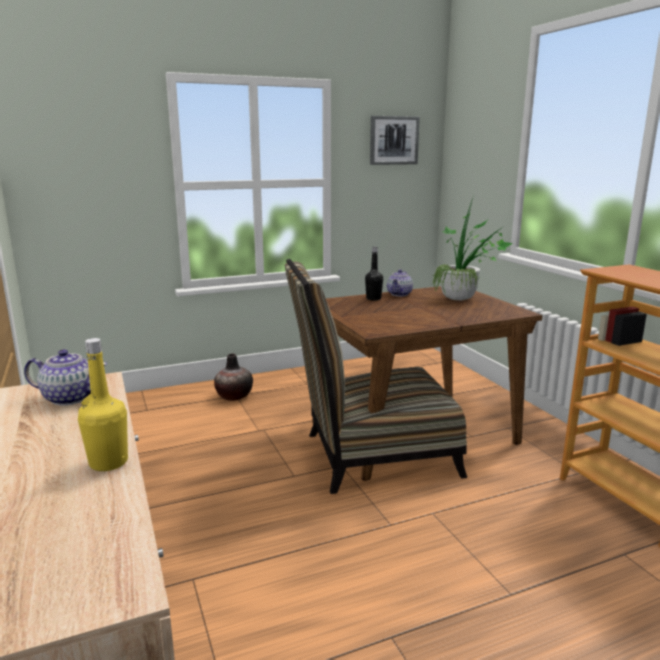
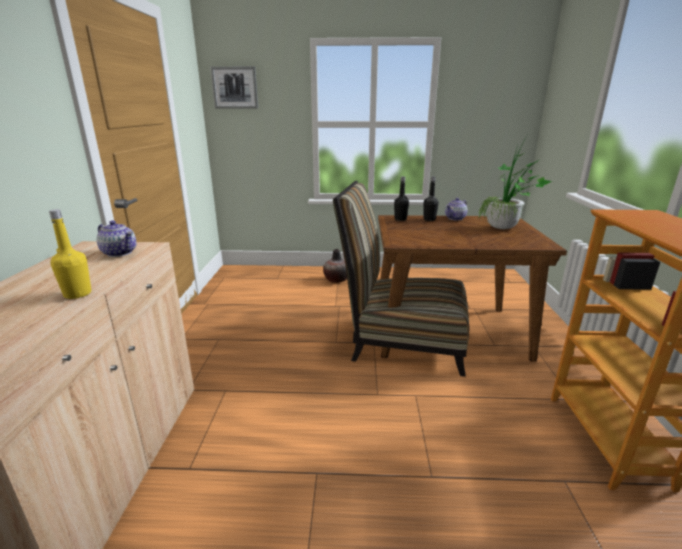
camera: 25 degrees right, 5 degrees up
picture [370,116,420,165] -> picture moved to [210,66,258,109]
none -> black bottle [394,176,409,221]

